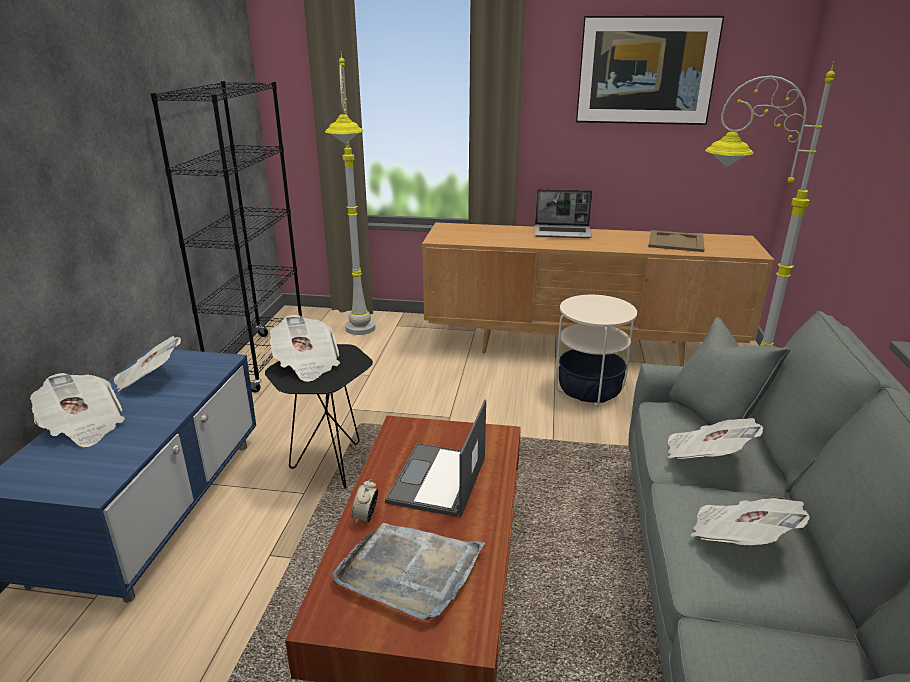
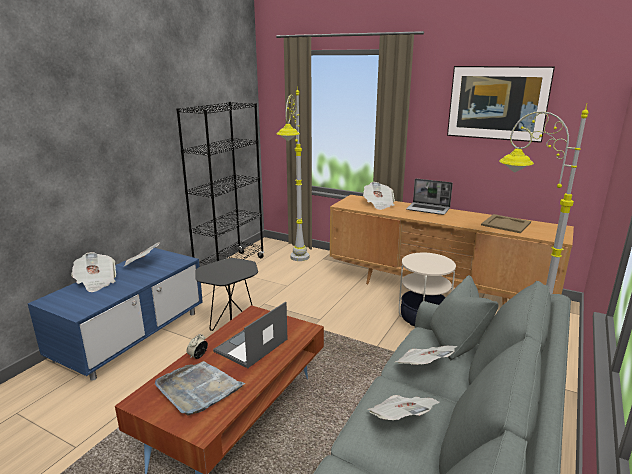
camera: 20 degrees right, 5 degrees down
newspaper [270,315,340,382] -> newspaper moved to [363,182,395,210]

